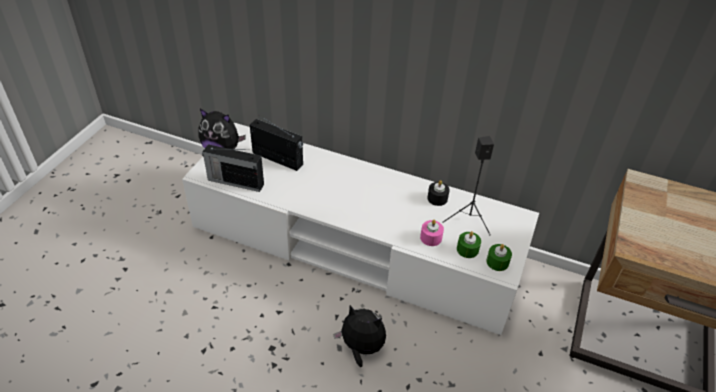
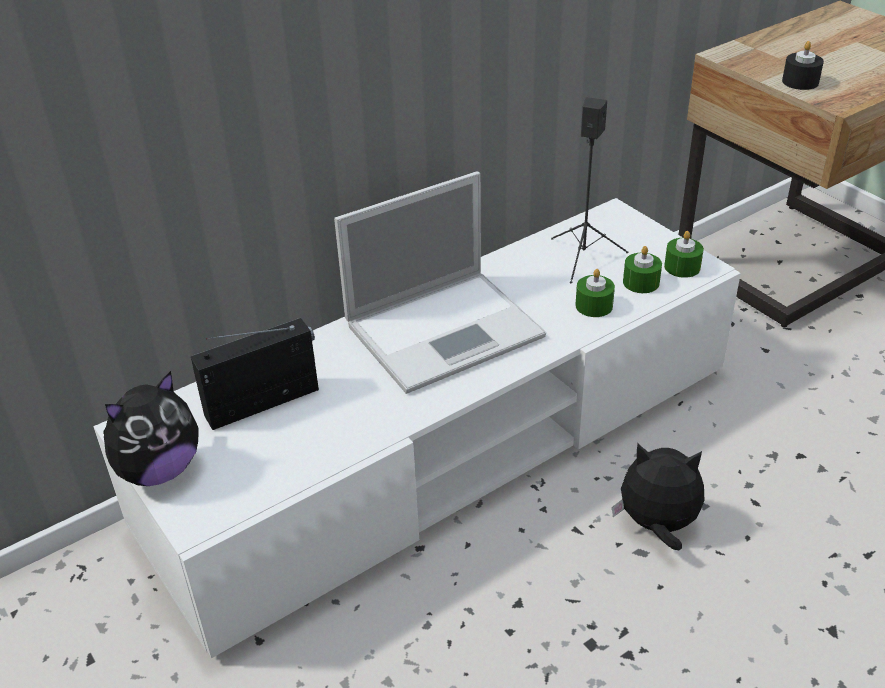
camera: 55 degrees left, 5 degrees down
radio [202,144,264,192] -> none
plush toy [333,305,386,367] -> plush toy turned 45 degrees clockwise [612,443,704,550]
pink candle [420,220,444,246] -> green candle [575,269,615,317]
black candle [427,180,450,206] -> black candle moved to [782,41,824,90]
none -> laptop [334,171,546,394]

